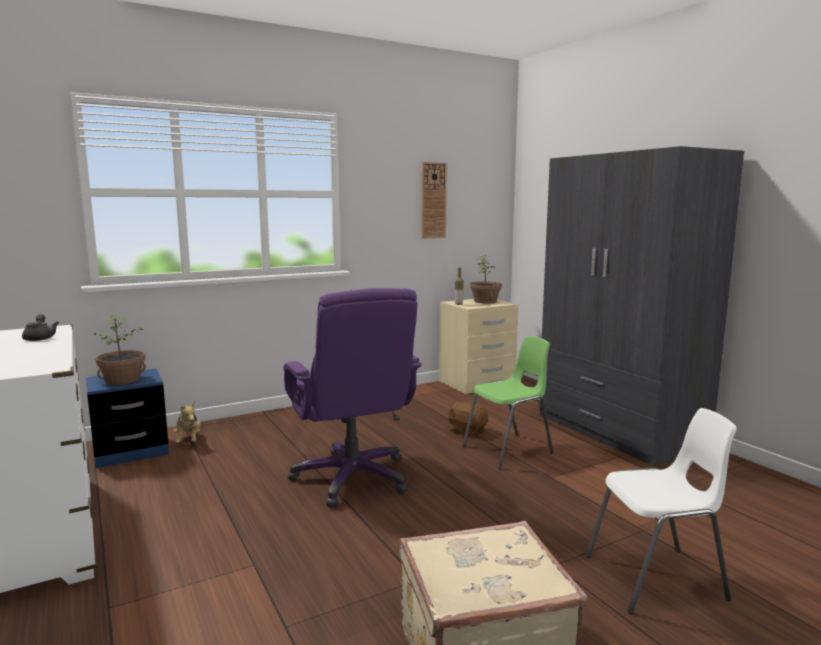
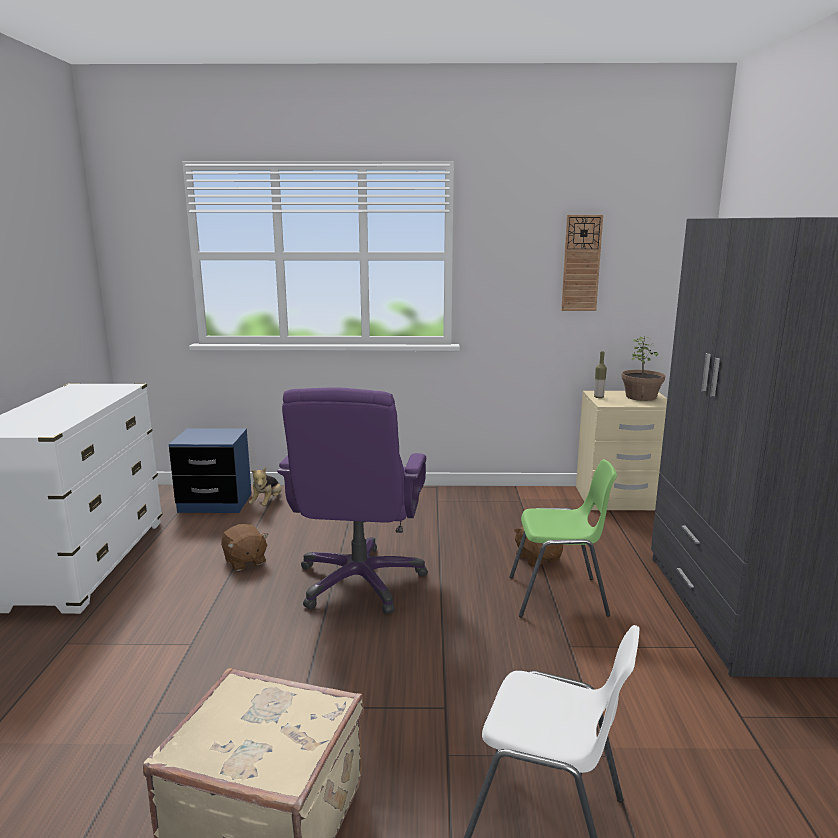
camera: 30 degrees right, 5 degrees up
grey teapot [22,314,59,341] -> none
potted plant [94,315,146,385] -> none
none -> brown plush toy [221,524,268,571]

